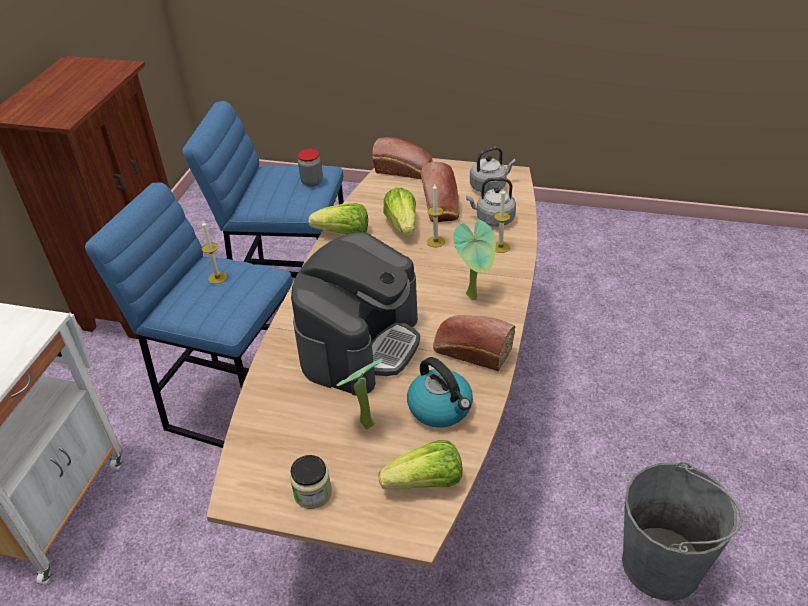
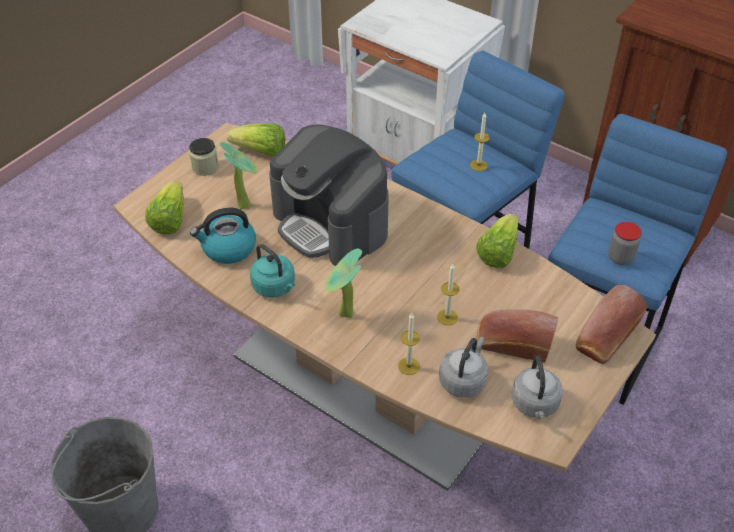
camera: 110 degrees right, 5 degrees up
lettuce [383,188,416,236] -> lettuce moved to [227,123,285,156]
bread [433,315,515,371] -> turquoise kettle [250,244,295,297]

